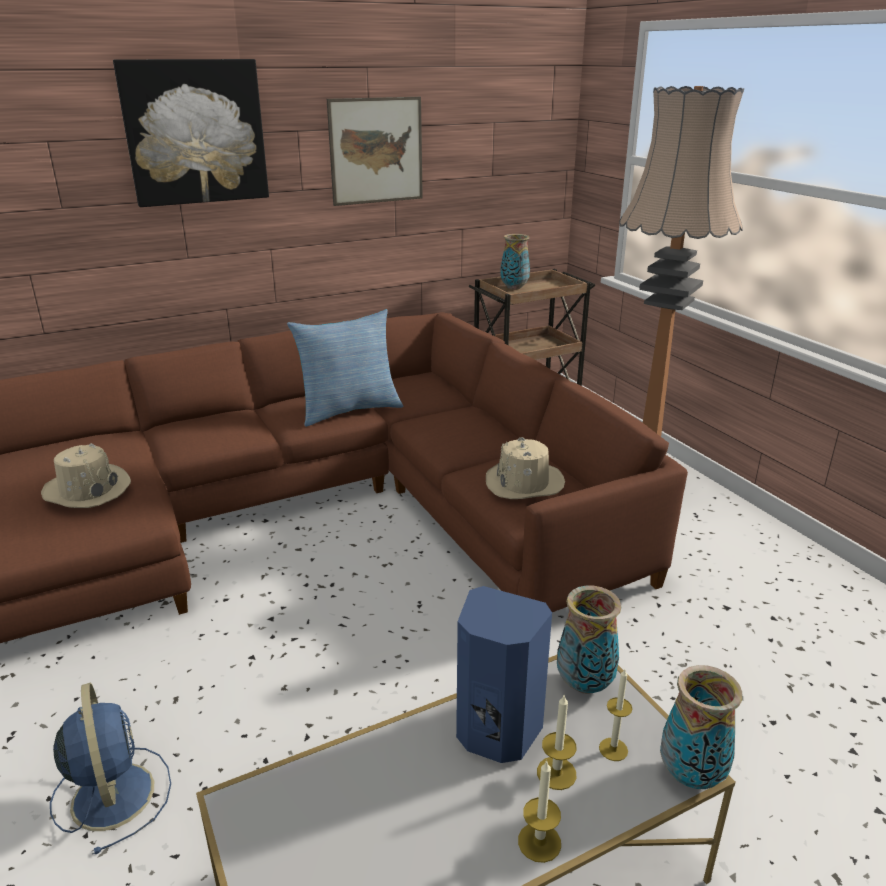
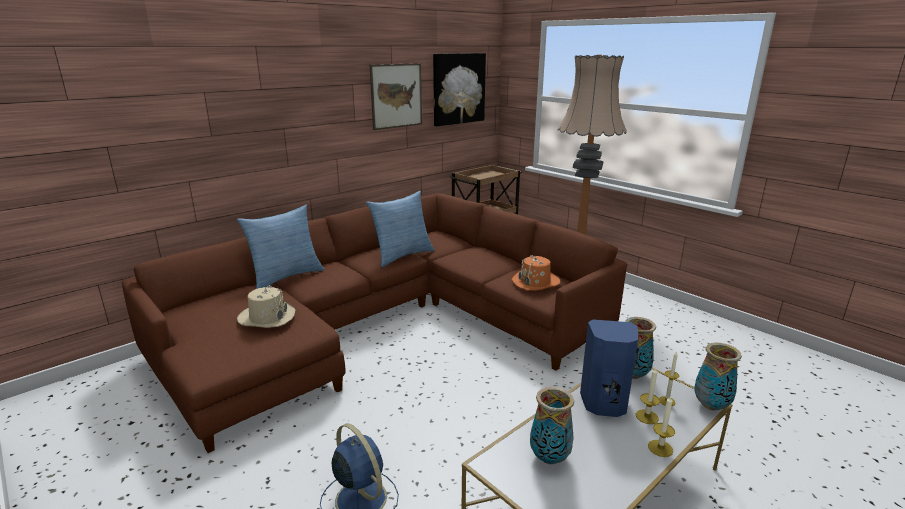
camera: 15 degrees left, 5 degrees down
picture [113,59,269,207] -> picture moved to [433,53,486,126]
beige hat [486,437,565,499] -> orange hat [512,255,560,291]
vase [500,234,530,290] -> vase moved to [530,387,574,464]
none -> pillow [237,205,325,289]

